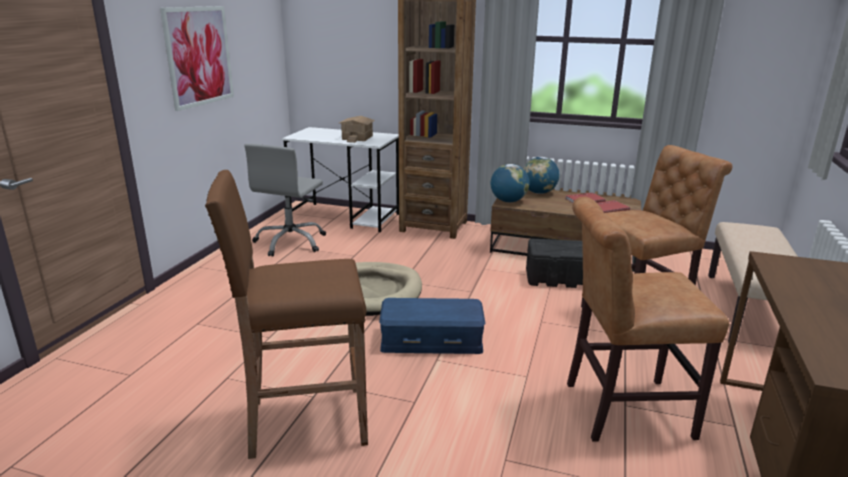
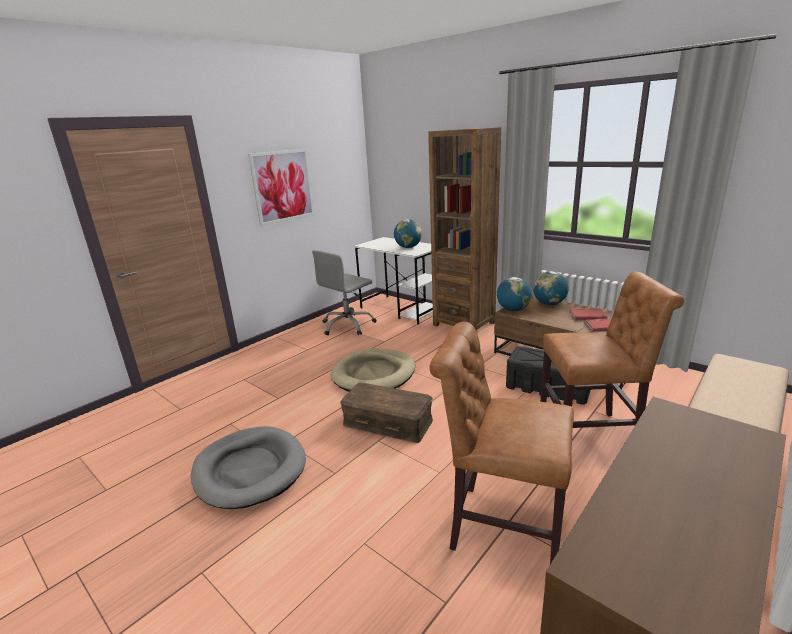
camera: 25 degrees right, 0 degrees up
brown stool [205,170,368,459] -> grey dog bed [191,426,306,509]
toy house [339,116,375,143] -> globe [394,219,422,248]
blue storage box [379,298,485,354] -> brown storage box [340,382,433,443]

